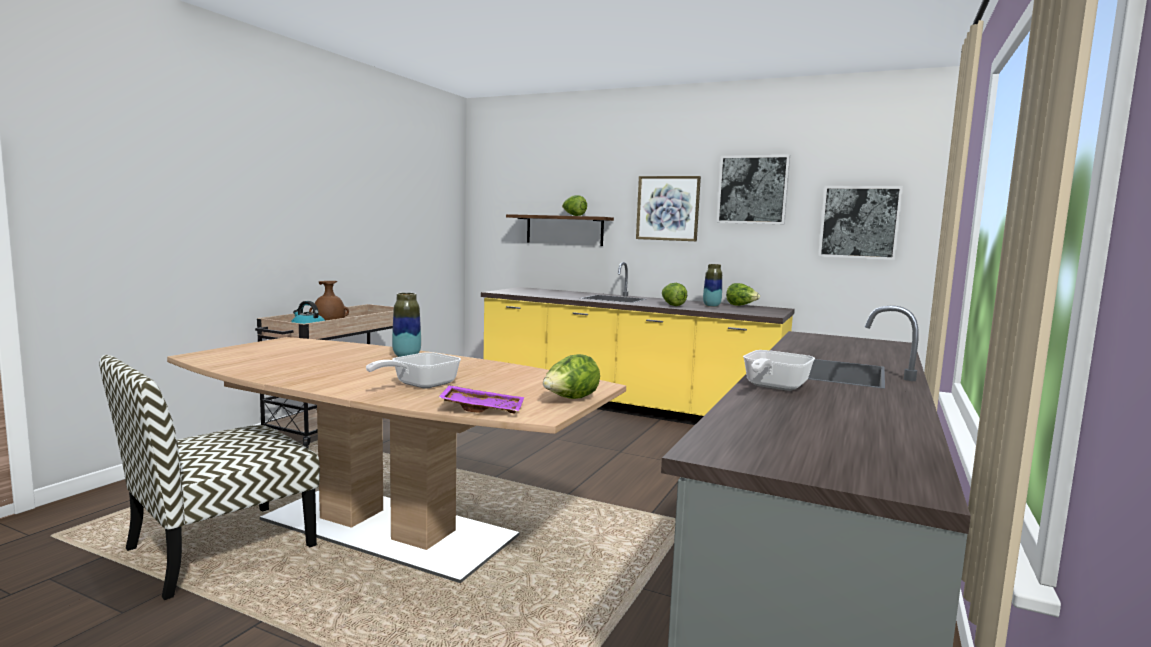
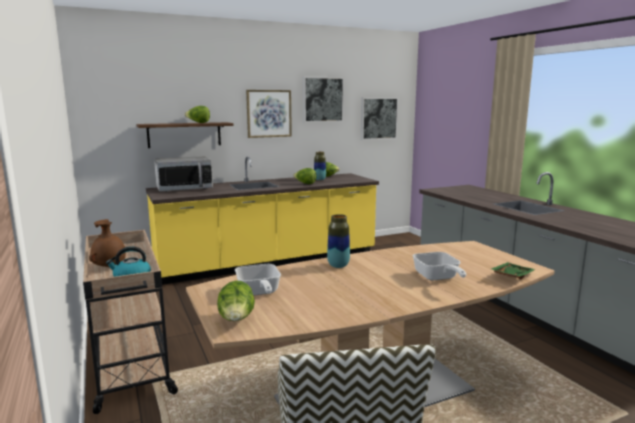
camera: 50 degrees left, 5 degrees up
purple tray [438,385,524,414] -> green tray [491,262,536,279]
lettuce [543,354,600,399] -> lettuce moved to [217,281,255,321]
frying pan [743,350,815,391] -> frying pan moved to [235,264,281,296]
none -> microwave [154,156,213,192]

